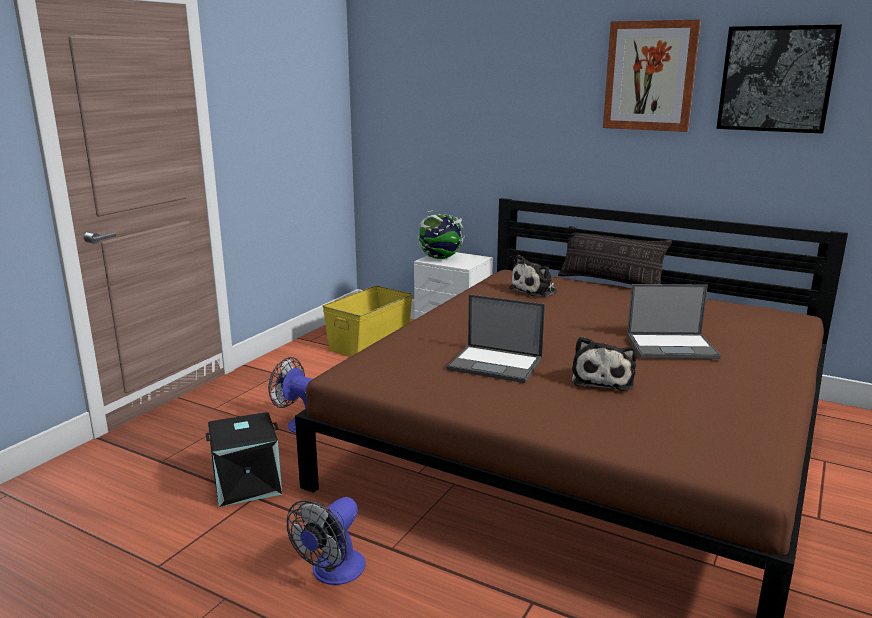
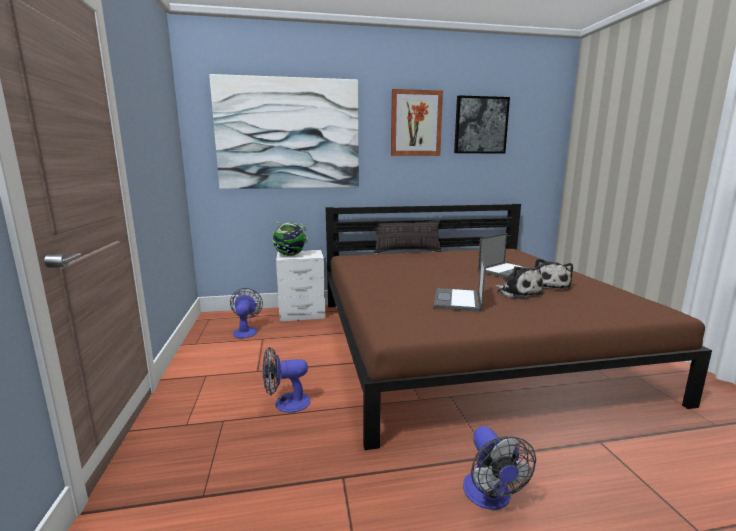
camera: 40 degrees left, 5 degrees down
black storage box [205,412,282,507] -> none
yellow storage box [322,285,413,357] -> fan [230,288,263,338]
laptop [446,294,545,383] -> laptop turned 120 degrees clockwise [434,254,486,312]
plush toy [509,255,557,297] -> plush toy moved to [535,258,573,290]
none -> picture [209,74,359,189]

